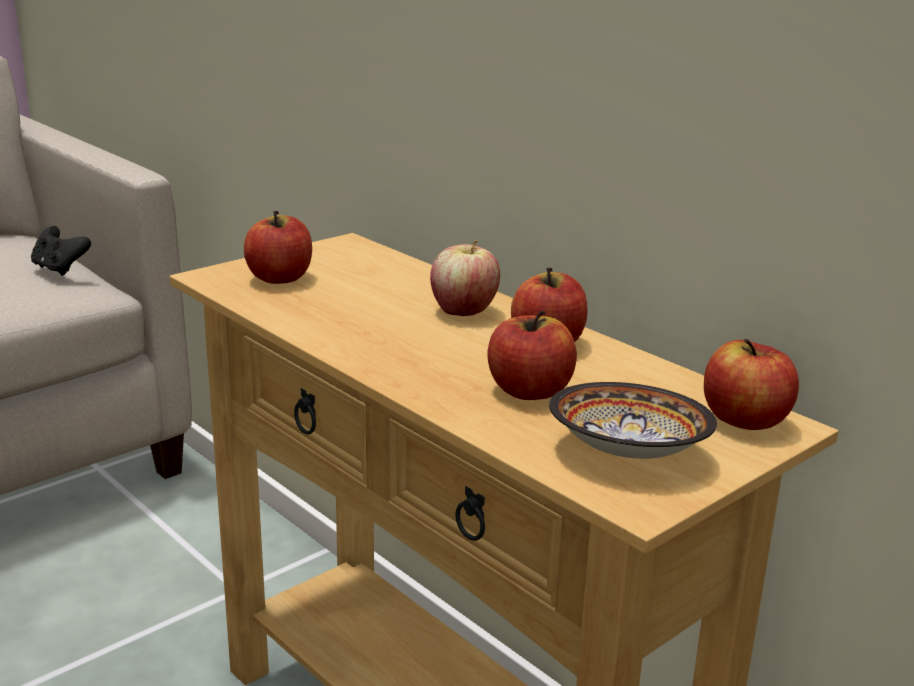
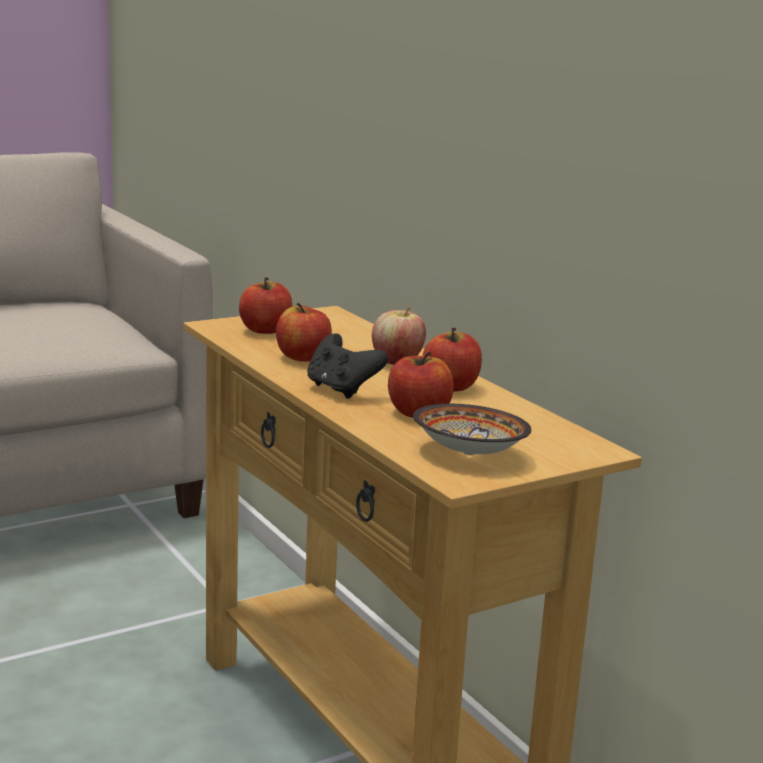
camera: 10 degrees right, 5 degrees down
black game controller [31,226,91,276] -> black game controller moved to [307,333,388,399]
apple [704,339,799,430] -> apple moved to [276,303,332,362]

